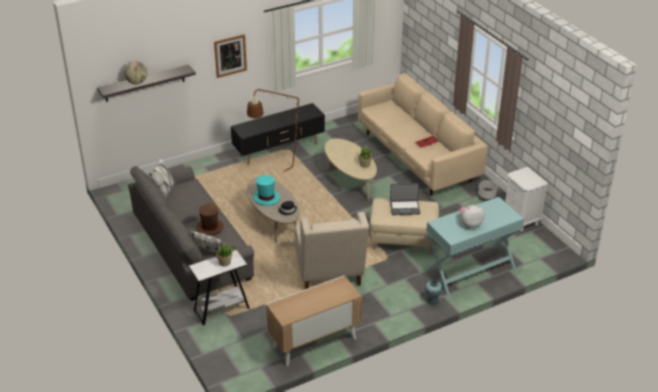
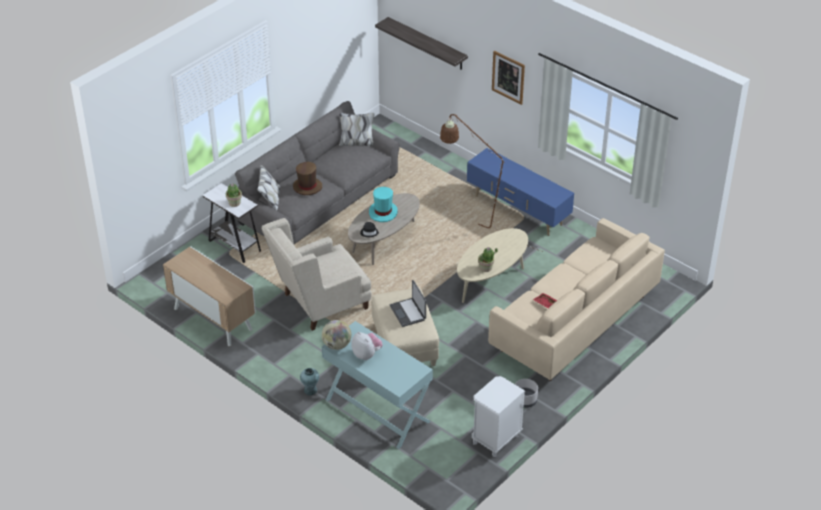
camera: 70 degrees right, 5 degrees up
globe [124,61,147,84] -> globe moved to [322,320,351,350]
black tv stand [231,103,325,165] -> blue tv stand [467,148,574,236]

